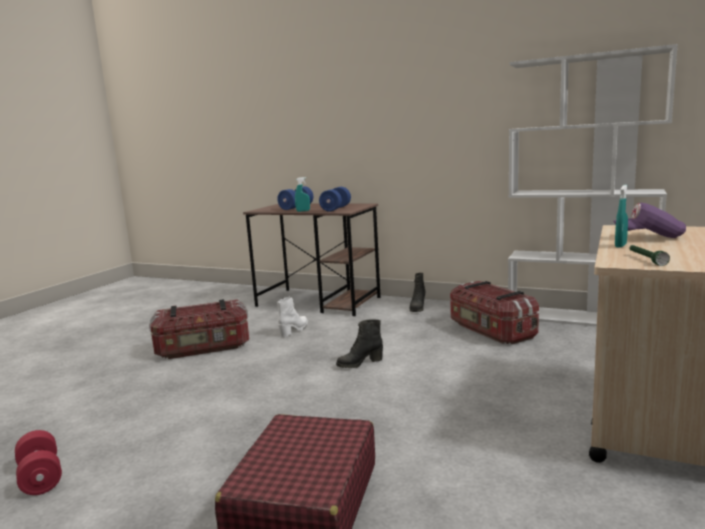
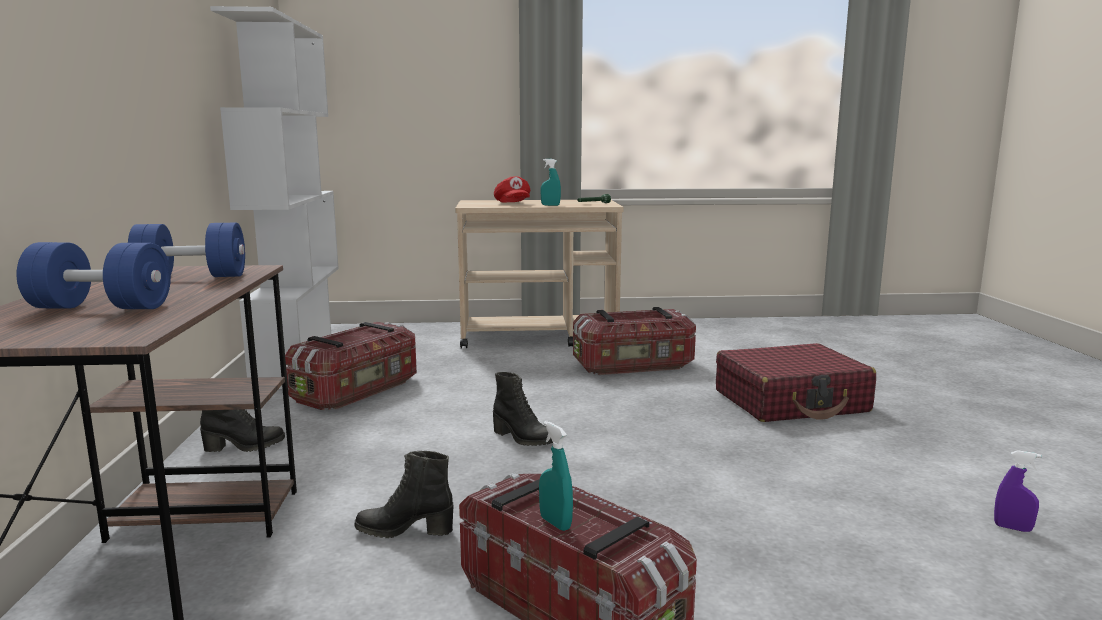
camera: 120 degrees left, 0 degrees up
red dumbbell [15,430,62,495] -> purple spray bottle [994,450,1041,532]
white boot [277,297,308,337] -> black boot [355,451,453,538]
turquoise spray bottle [295,177,310,212] -> turquoise spray bottle moved to [539,421,573,531]
purple cap [613,203,686,238] -> red cap [494,176,531,203]
none -> storage box [573,307,696,375]

